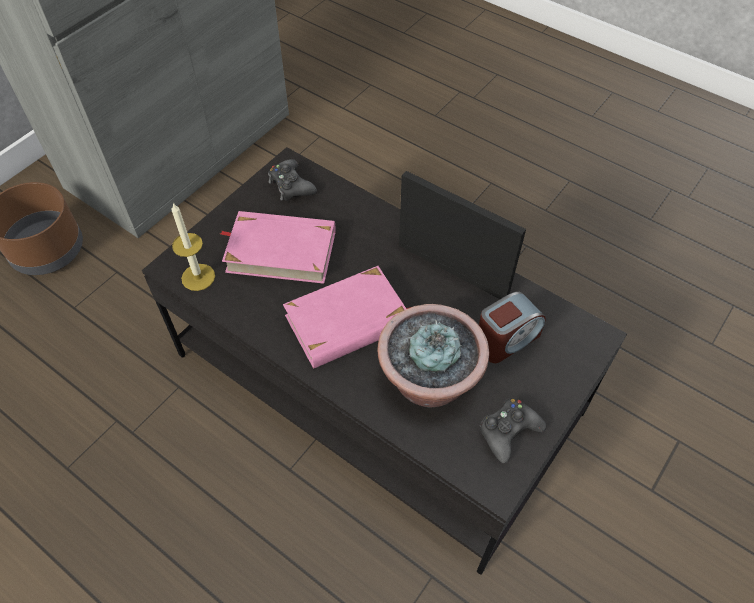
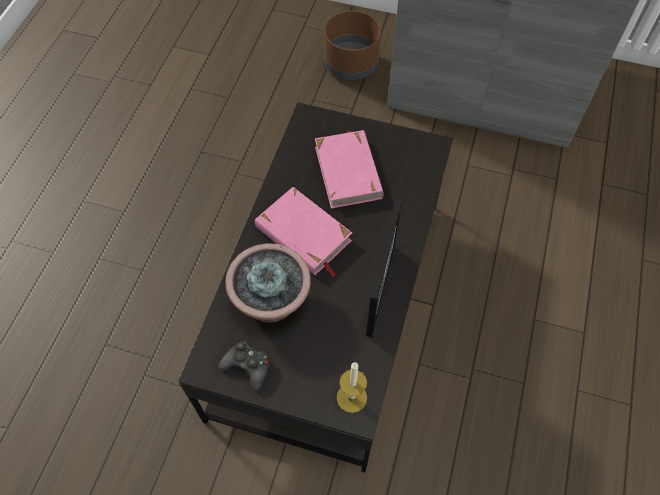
camera: 70 degrees right, 5 degrees up
candle [171,203,215,291] -> candle moved to [337,362,367,413]
black game controller [268,159,317,201] -> none
alarm clock [479,292,546,363] -> none

